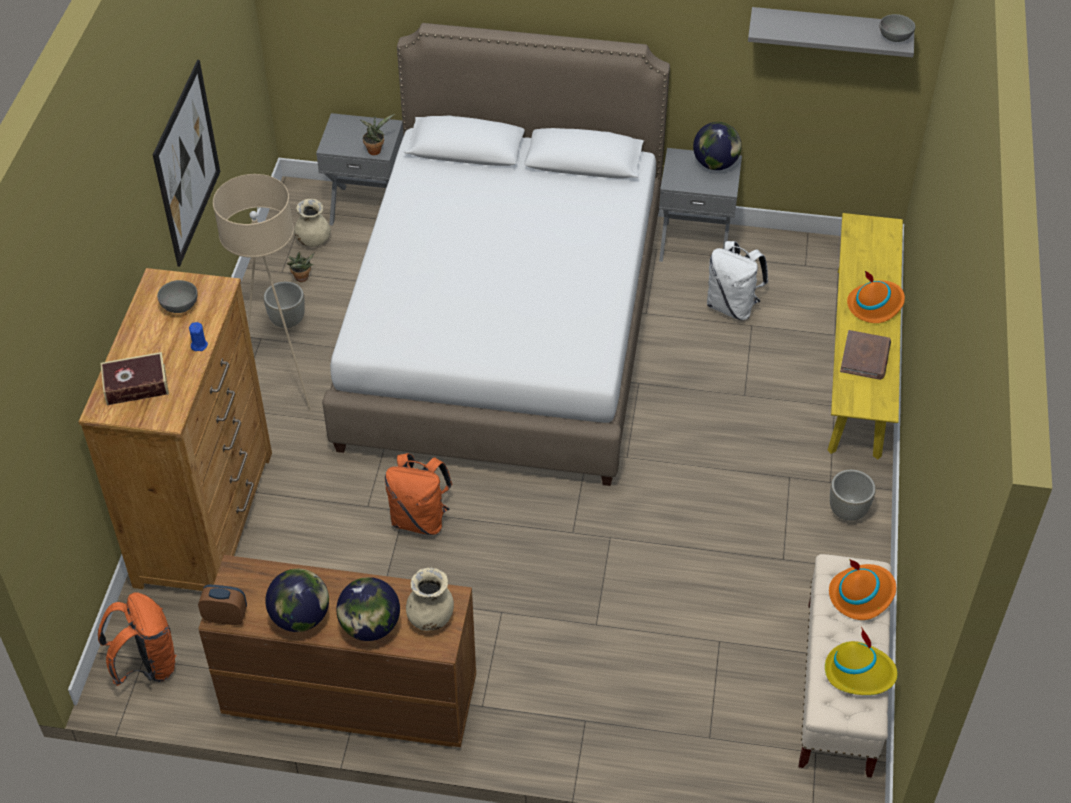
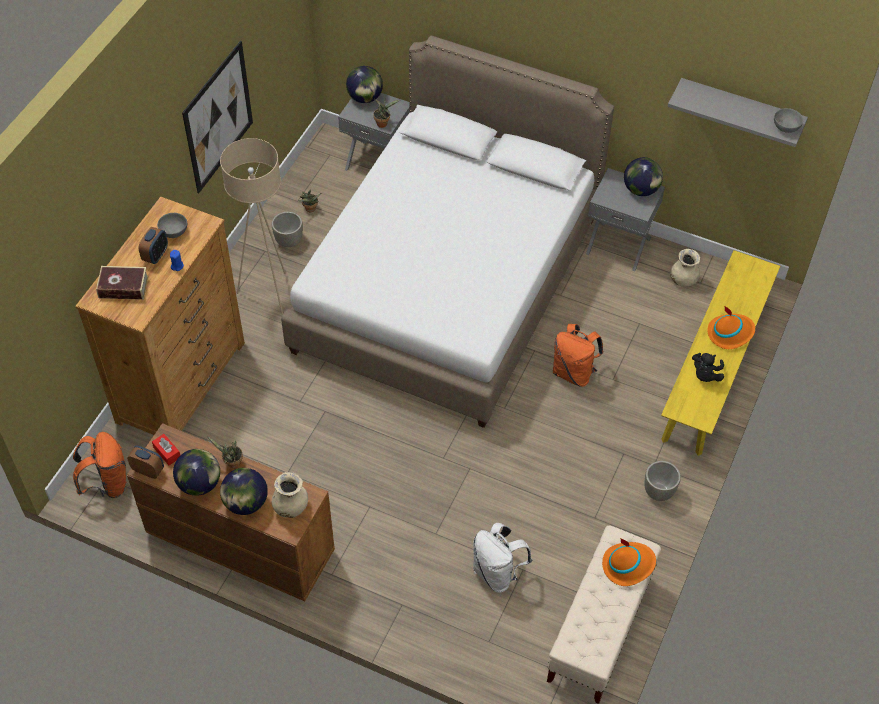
camera: 15 degrees right, 5 degrees up
beige vase [294,199,331,247] -> beige vase moved to [670,249,700,287]
orange backpack [385,453,453,535] -> orange backpack moved to [553,324,603,387]
white backpack [707,241,768,320] -> white backpack moved to [473,523,532,593]
yellow hat [825,627,898,695] -> none
brown book [840,330,891,380] -> black plush toy [692,353,724,382]
none -> alarm clock [139,227,168,264]
none -> red tissue box [152,434,180,465]
none -> potted plant [208,437,243,468]
none -> globe [346,66,383,103]

